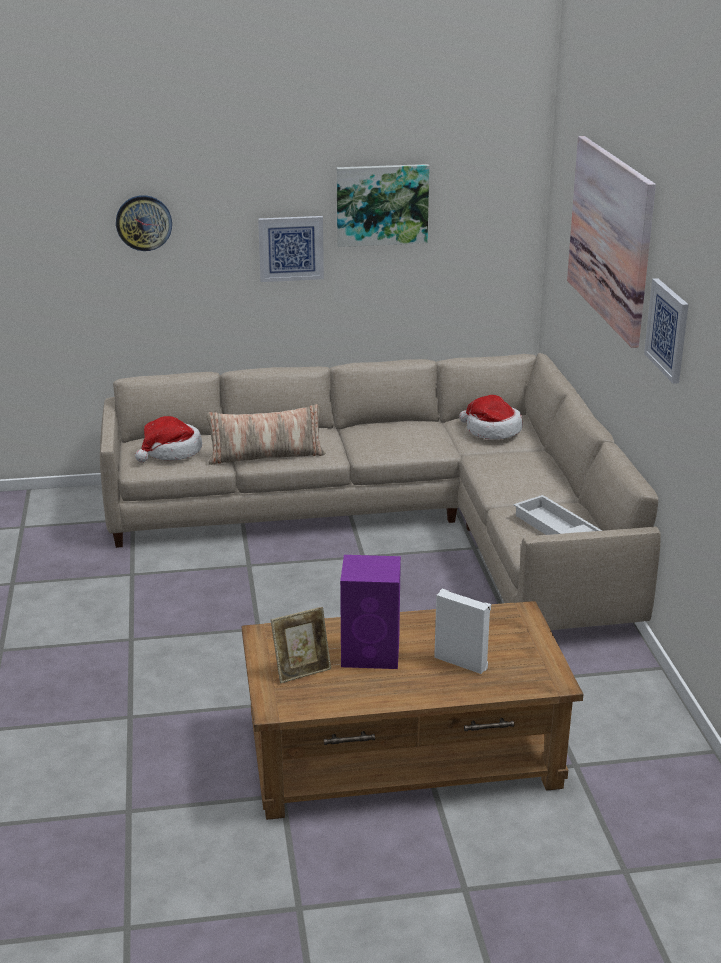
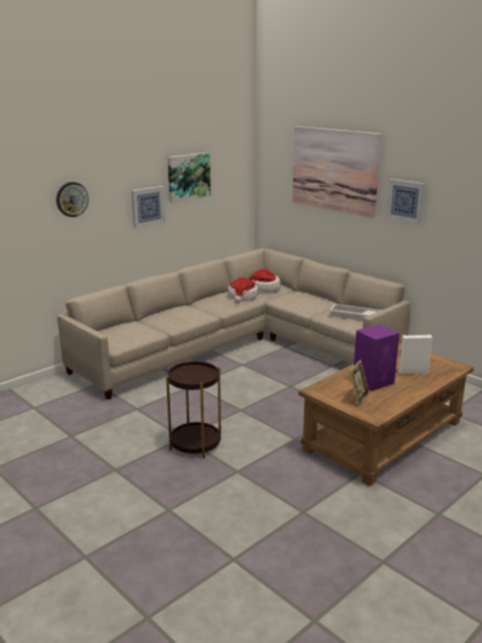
camera: 35 degrees left, 5 degrees down
hat [135,416,202,462] -> hat moved to [228,277,258,303]
pillow [207,404,325,465] -> none
none -> brown side table [166,361,221,459]

